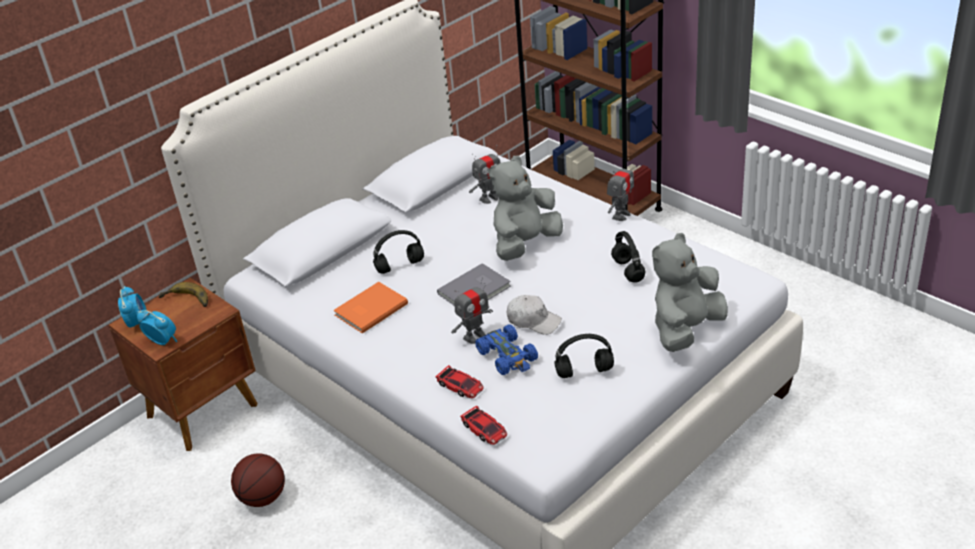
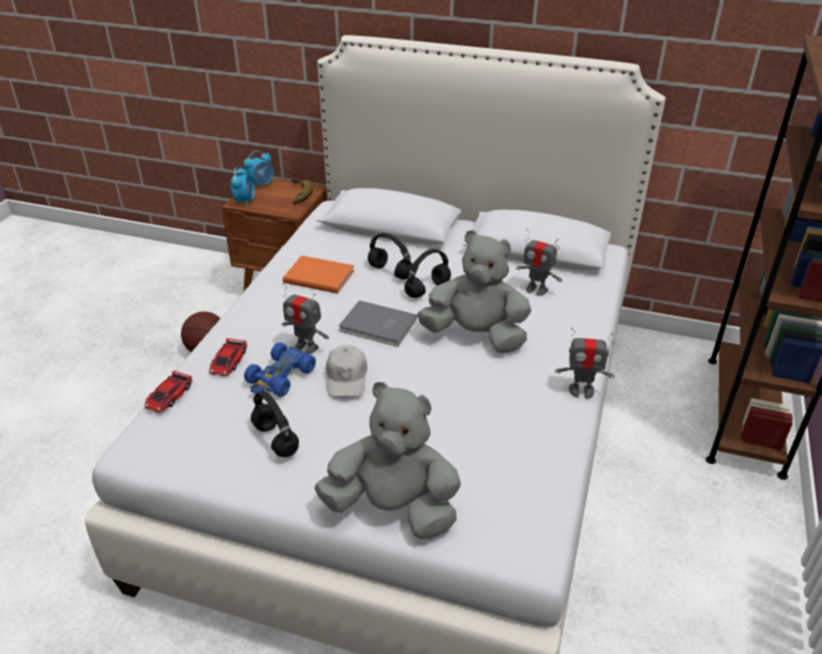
camera: 60 degrees right, 0 degrees up
black headphones [611,231,645,283] -> black headphones moved to [404,249,451,298]

